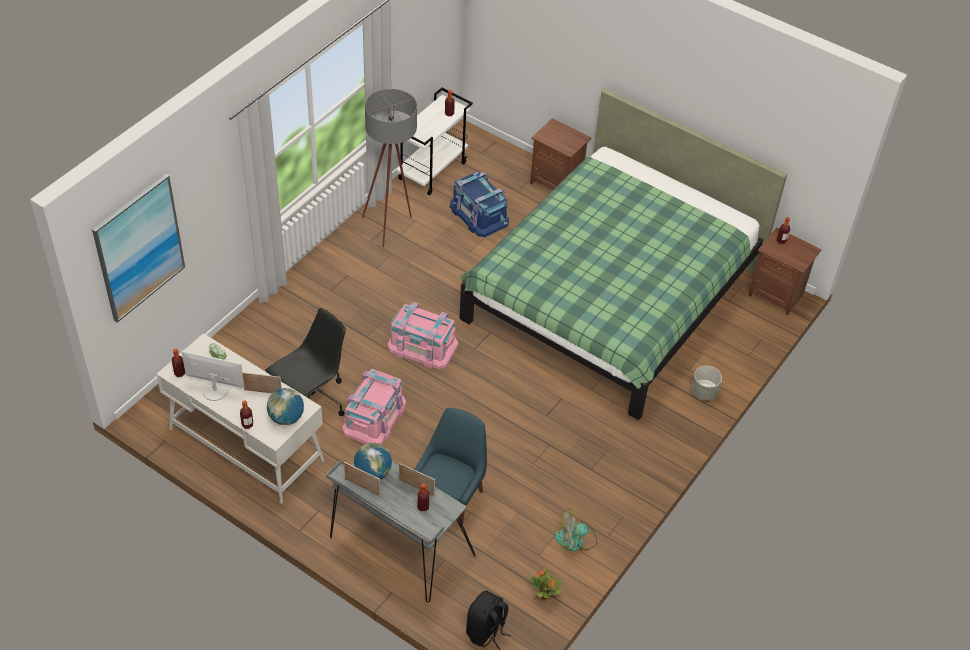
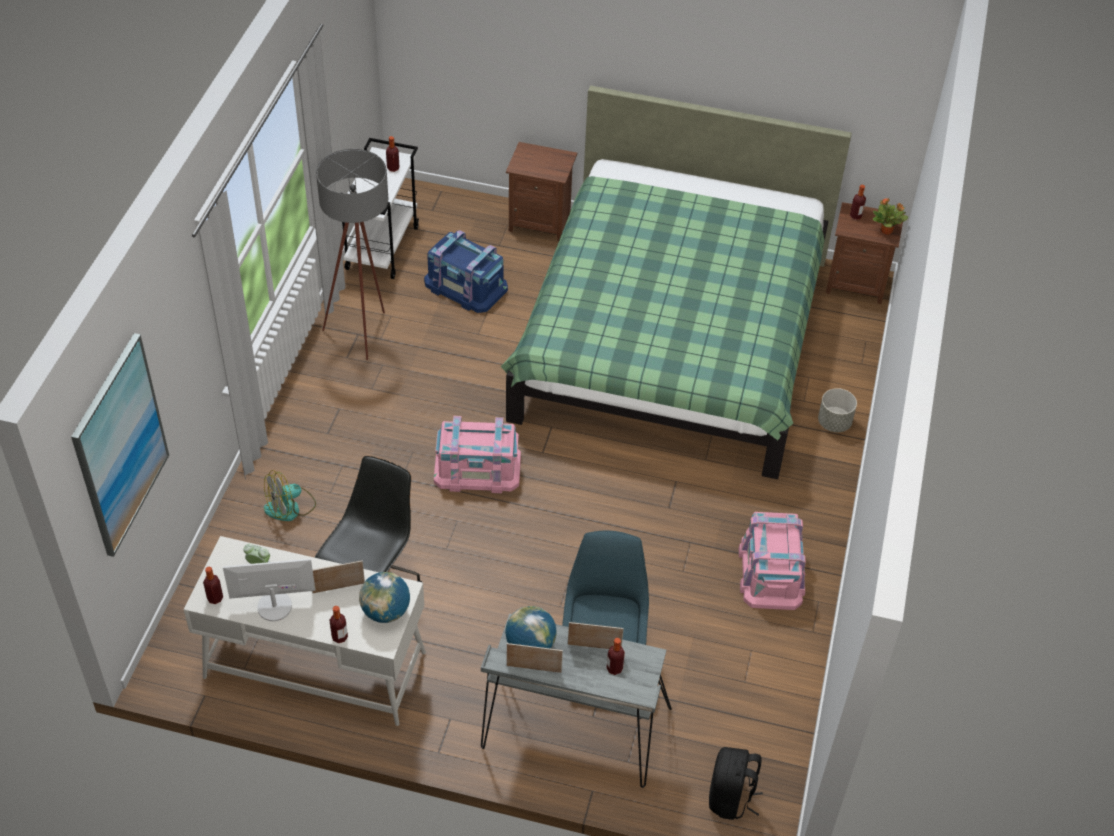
camera: 20 degrees left, 0 degrees up
pink storage box [342,369,406,445] -> pink storage box moved to [739,512,806,610]
potted plant [531,568,563,600] -> potted plant moved to [873,198,908,235]
fan [555,509,597,551] -> fan moved to [264,470,316,521]

